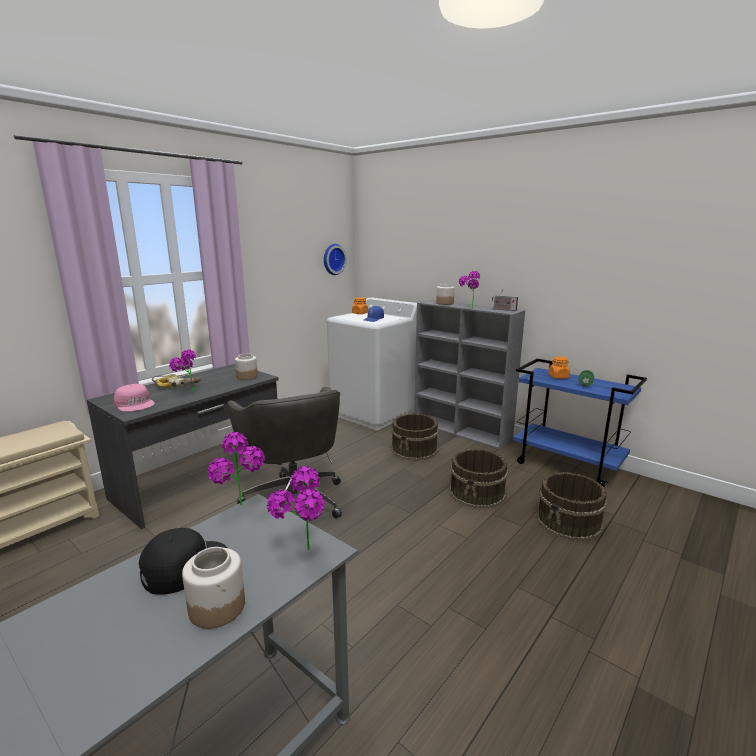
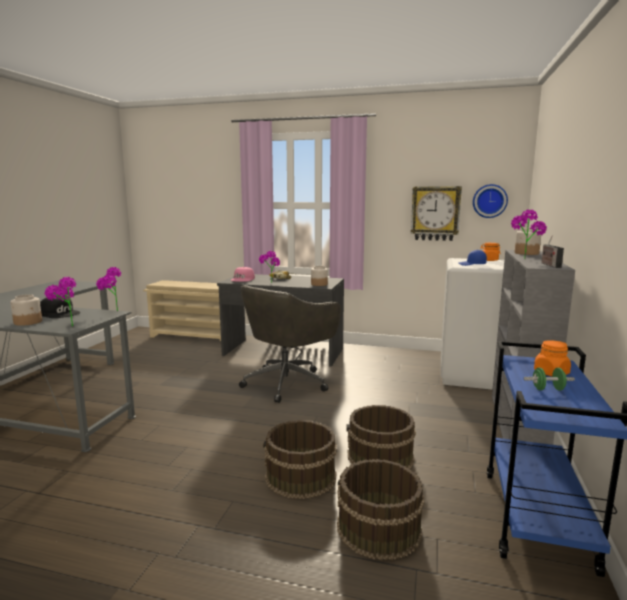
camera: 65 degrees right, 5 degrees down
brown bucket [391,414,439,461] -> brown bucket moved to [263,420,337,499]
none -> wall clock [411,186,462,241]

